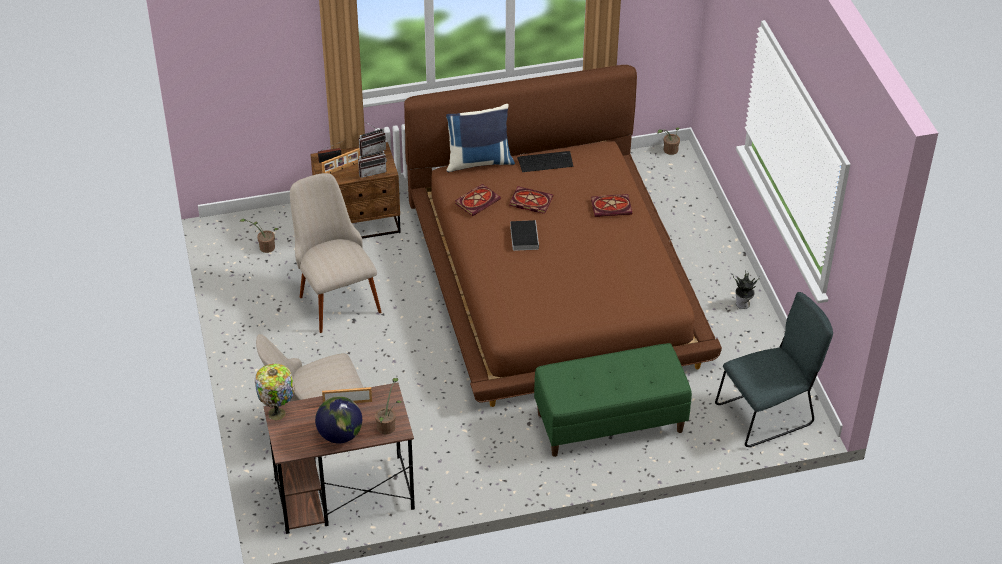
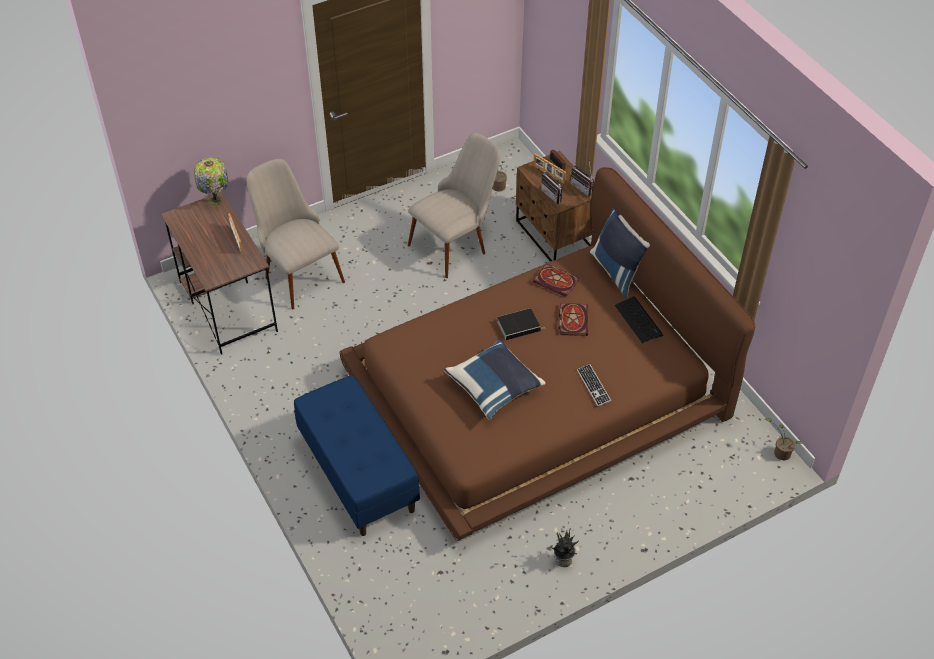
camera: 75 degrees right, 5 degrees up
globe [315,396,362,444] -> none
potted plant [375,378,402,434] -> none
green bench [534,343,692,457] -> blue bench [294,375,420,536]
book [591,194,632,217] -> keyboard [577,364,611,406]
grey chair [715,292,833,447] -> none
none -> blue pillow [444,339,546,420]

